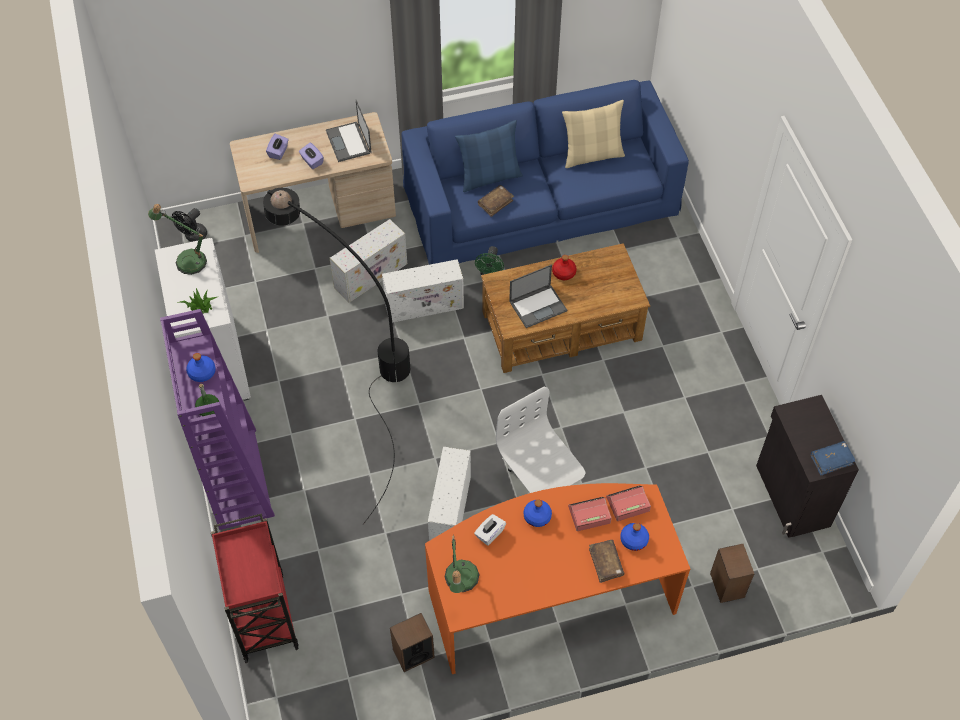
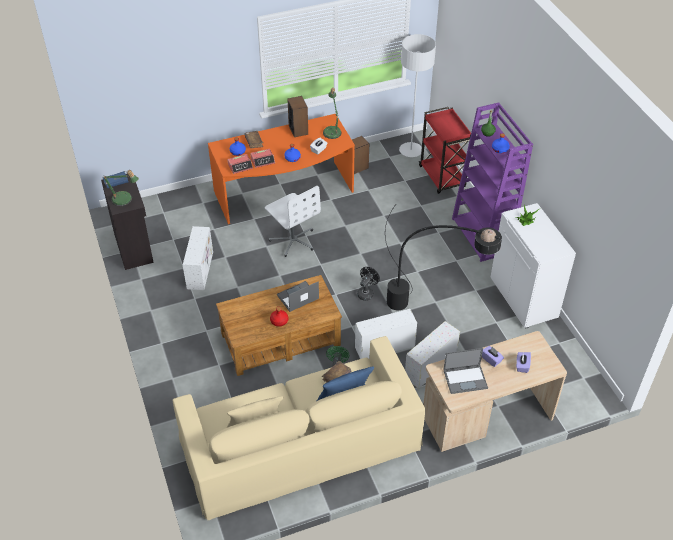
camera: 175 degrees right, 10 degrees down
table lamp [148,204,207,275] -> table lamp moved to [102,170,139,206]
black fan [172,208,207,242] -> black fan moved to [357,267,380,301]
laptop [326,100,372,162] -> laptop turned 105 degrees clockwise [443,348,488,394]
blue sofa [402,80,689,265] -> beige sofa [173,336,425,520]
white storage box [428,447,471,541] -> white storage box moved to [183,226,213,290]
speaker [710,544,754,603] -> speaker moved to [287,96,308,137]
none -> grey floor lamp [399,34,436,157]

